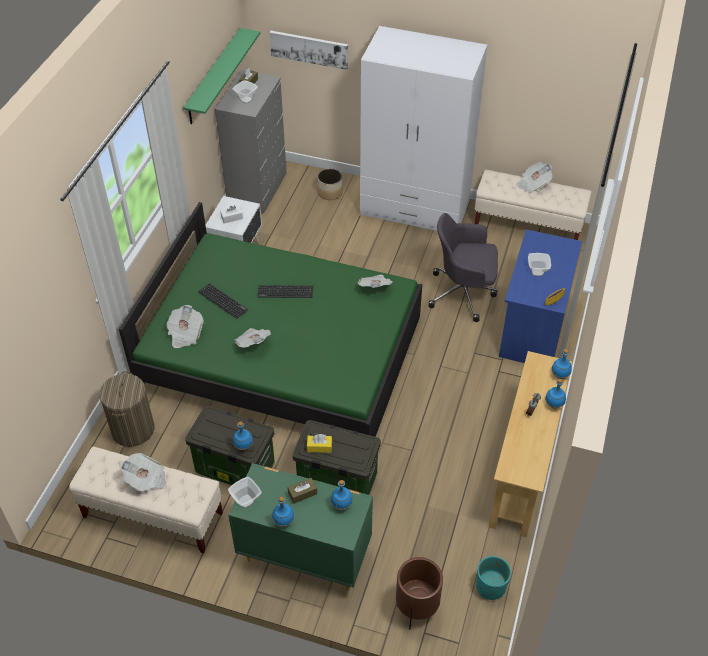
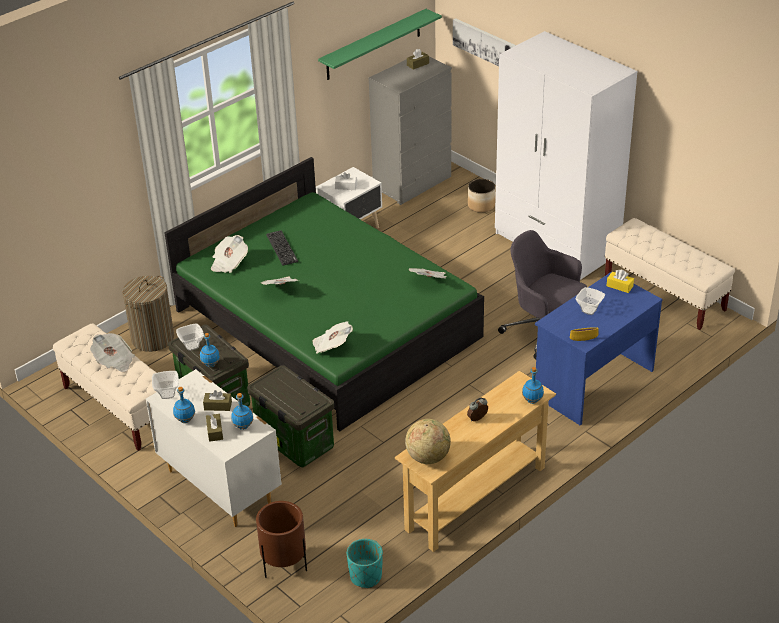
camera: 30 degrees right, 10 degrees down
green dresser [228,463,373,591] -> white dresser [146,369,282,527]
bowl [233,80,258,104] -> bowl moved to [176,323,204,351]
keyboard [257,285,313,298] -> none
yellow tissue box [307,434,332,453] -> yellow tissue box moved to [607,269,634,293]
newspaper [516,162,553,193] -> newspaper moved to [312,321,353,354]
blue bottle [545,379,566,409] -> none
none -> brown tissue box [206,414,223,442]
none -> globe [405,419,451,464]

